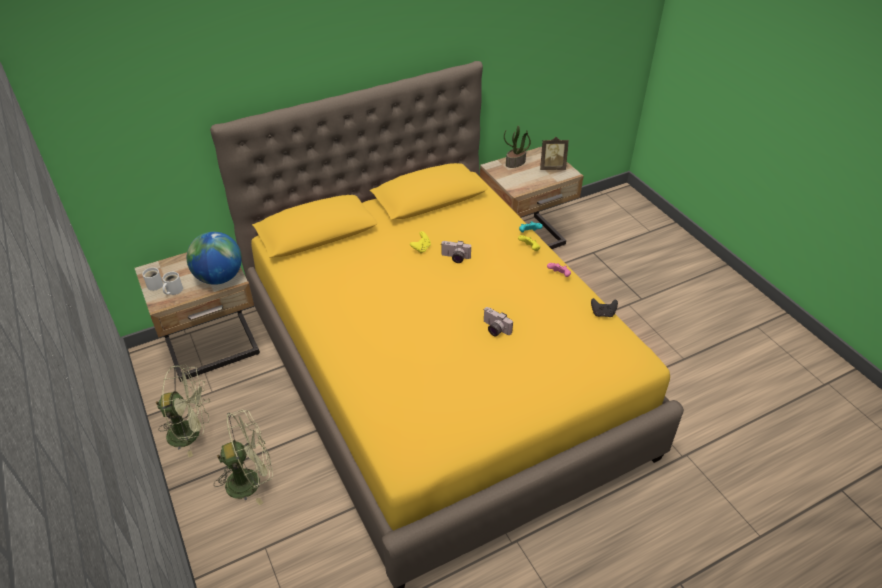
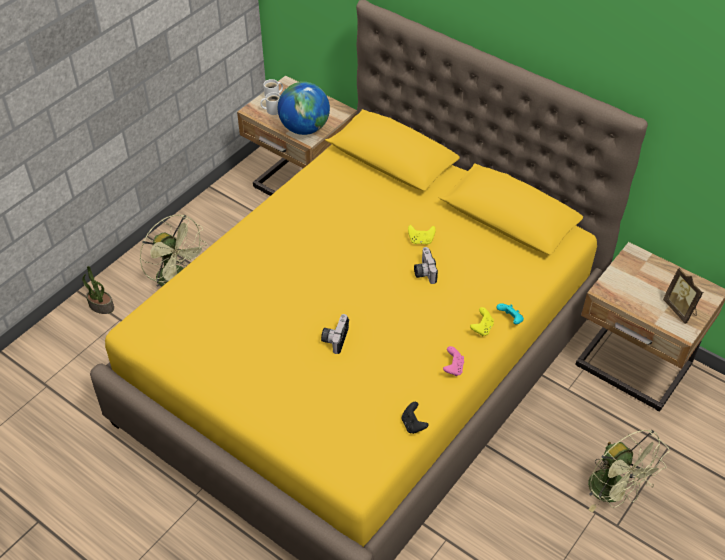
camera: 65 degrees right, 5 degrees up
green fan [156,365,210,457] -> green fan moved to [588,430,670,513]
potted plant [504,125,531,168] -> potted plant moved to [82,266,114,314]

